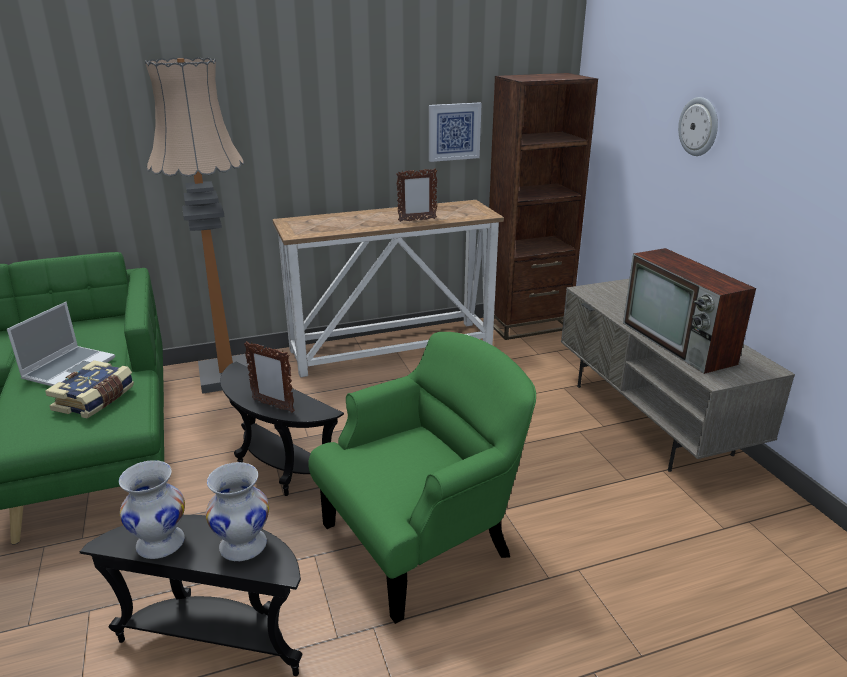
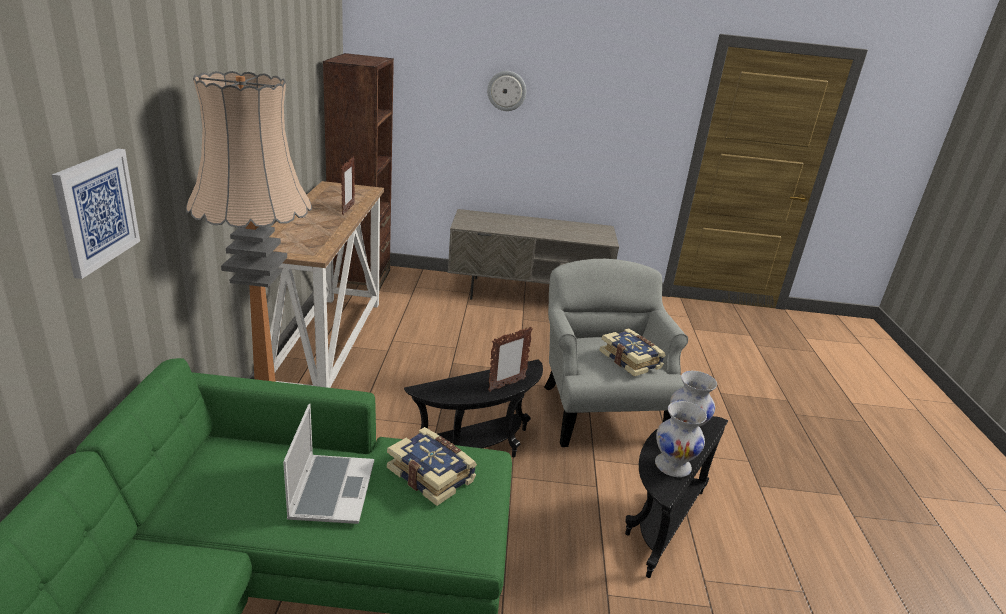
camera: 70 degrees left, 0 degrees up
laptop [7,302,115,386] -> laptop turned 45 degrees clockwise [283,404,374,524]
green armchair [308,332,536,624] -> grey armchair [544,259,688,447]
picture [429,102,482,162] -> picture moved to [52,149,140,279]
television [623,248,756,374] -> none
none -> book [599,328,666,377]

